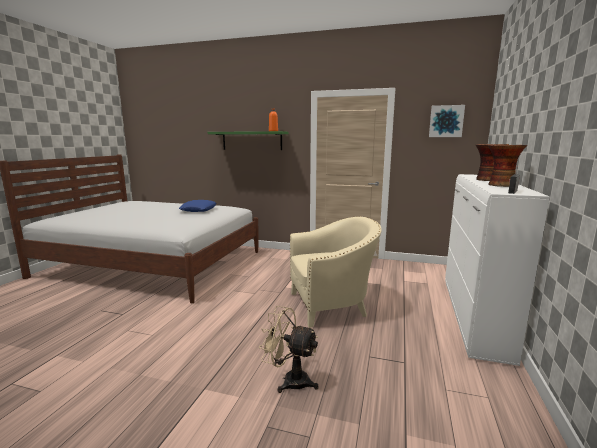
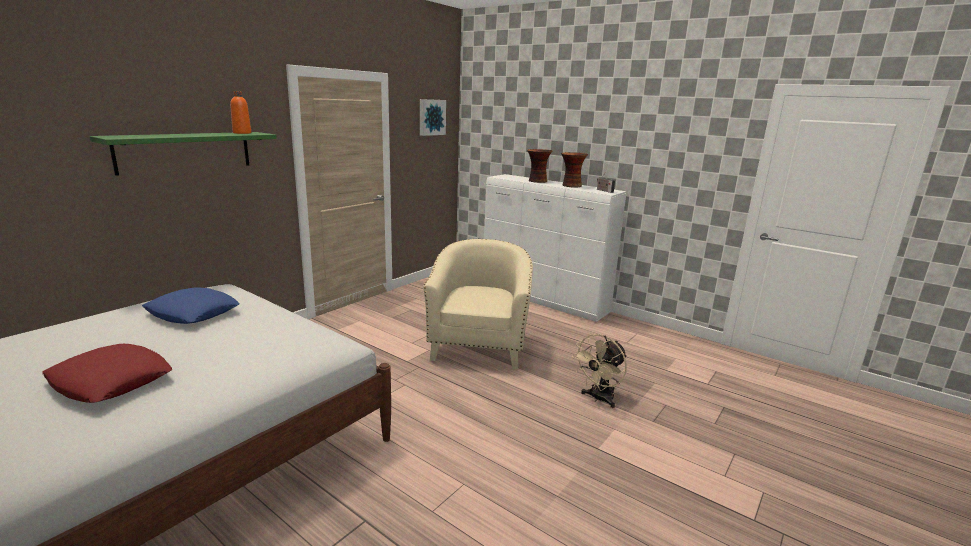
camera: 70 degrees left, 5 degrees up
none -> red pillow [42,344,172,403]

